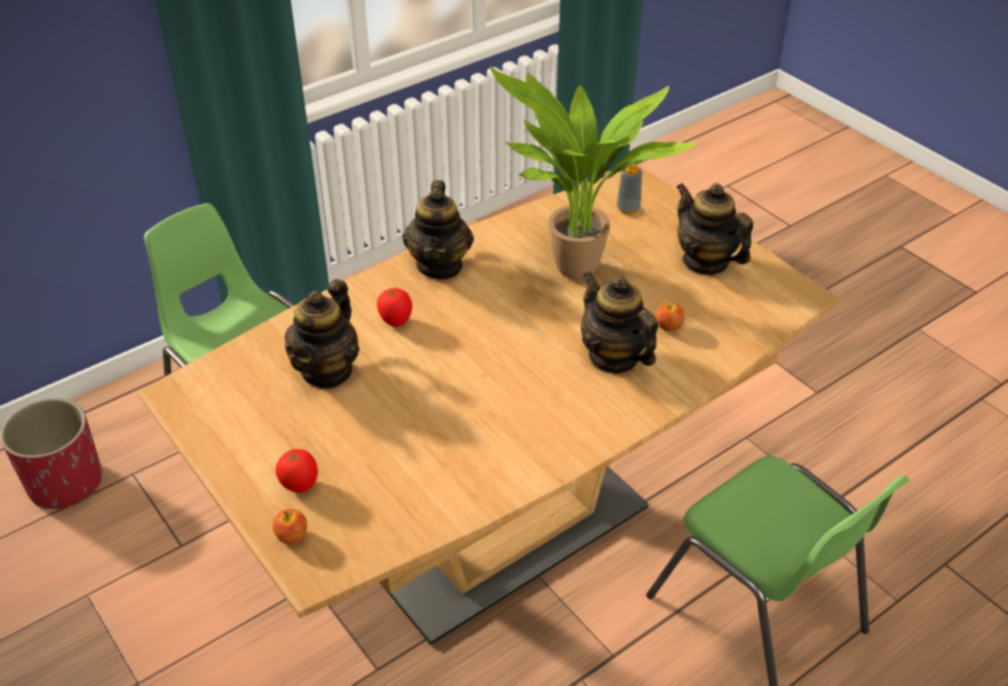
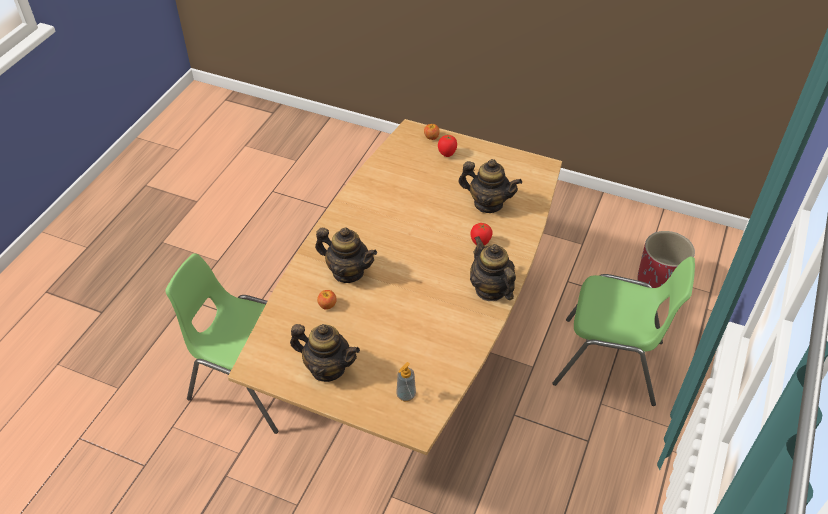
camera: 150 degrees right, 5 degrees up
teapot [285,279,360,389] -> teapot turned 120 degrees clockwise [458,159,522,213]
potted plant [490,66,696,279] -> none

